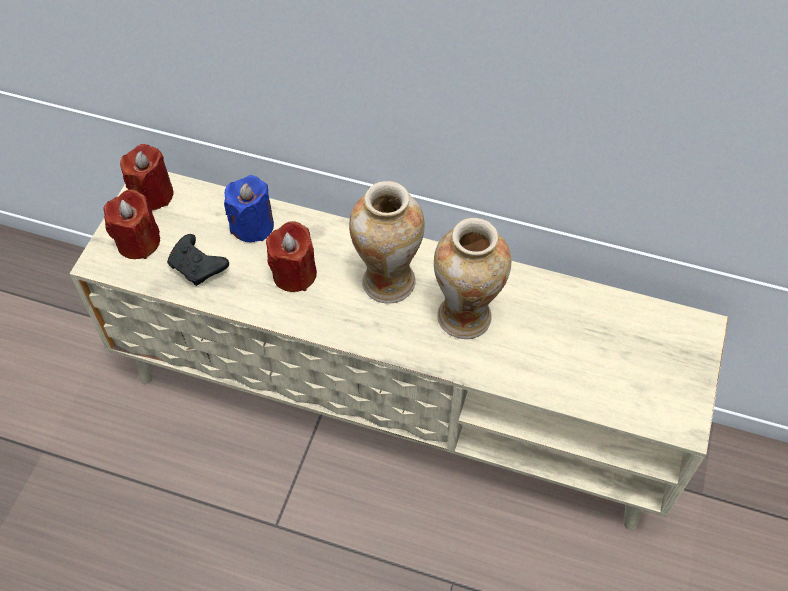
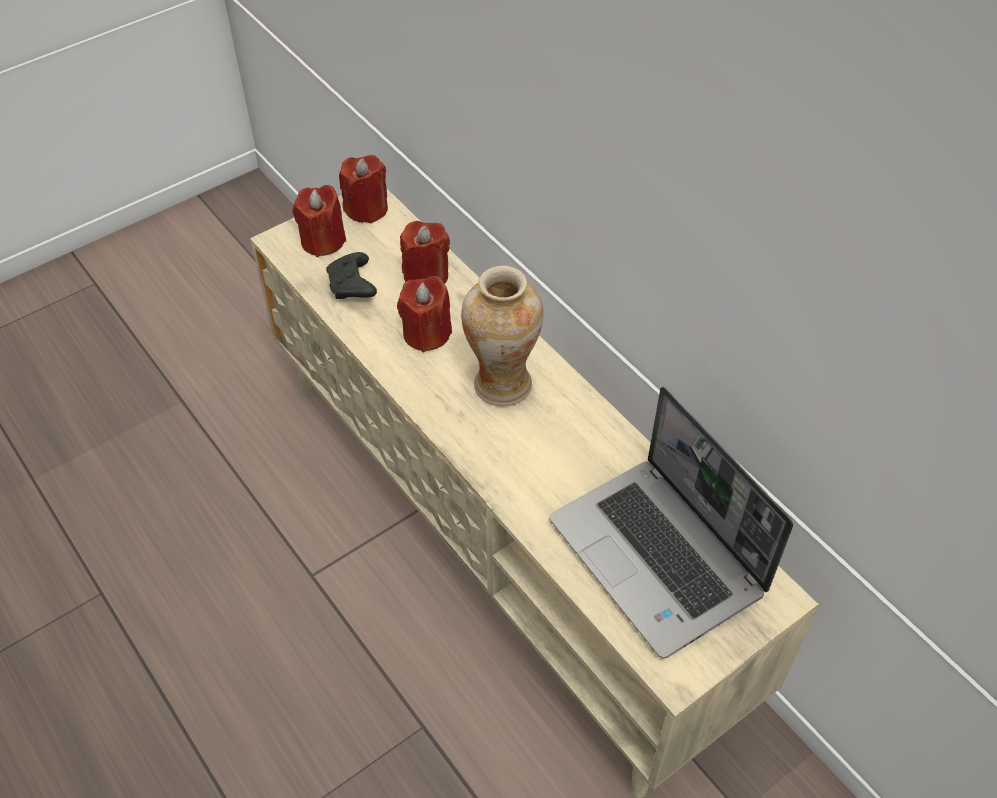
camera: 35 degrees right, 5 degrees down
blue candle [224,175,274,242] -> red candle [400,221,450,284]
vase [434,218,511,339] -> none
none -> laptop [550,386,793,658]

